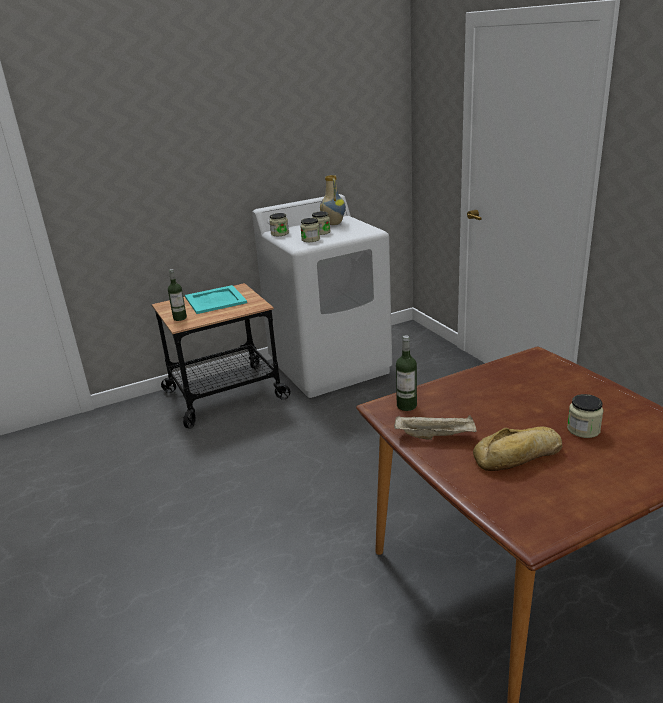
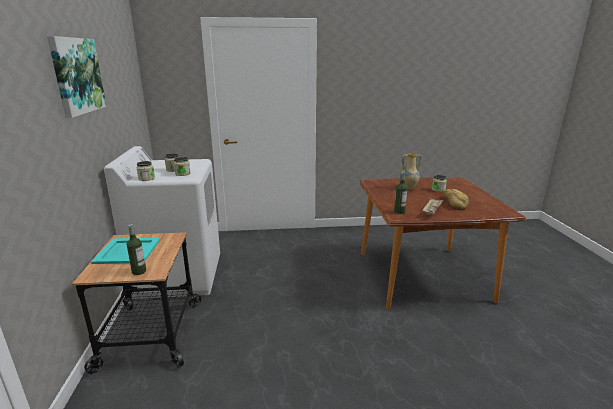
camera: 70 degrees left, 5 degrees down
vase [320,175,346,225] -> vase moved to [400,153,421,190]
none -> picture [47,36,107,118]

